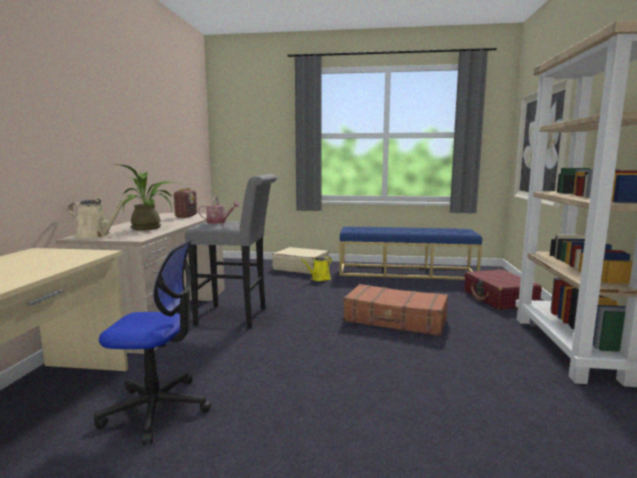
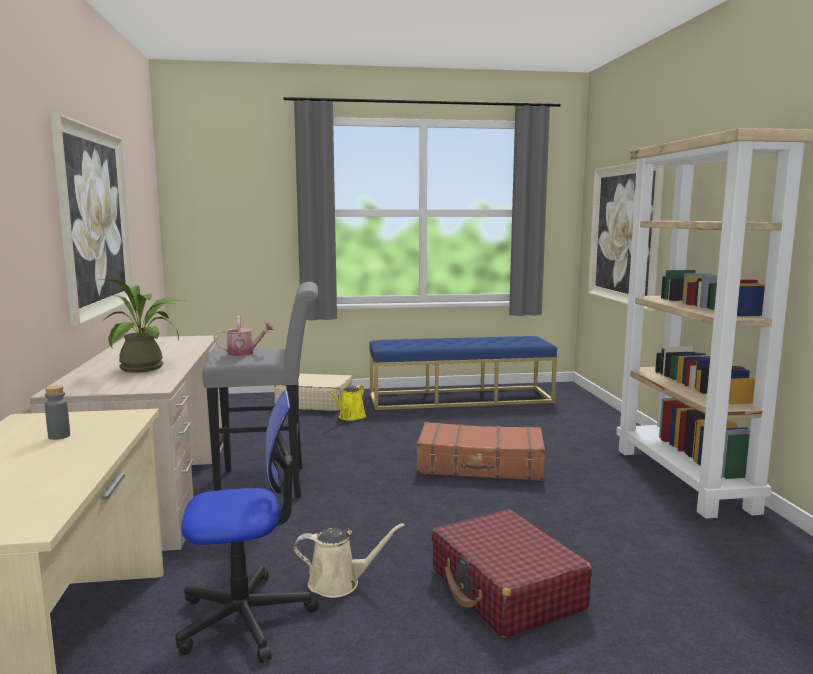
camera: 15 degrees left, 0 degrees up
beige watering can [68,196,129,239] -> beige watering can moved to [294,523,404,598]
radio [173,188,197,218] -> none
red suitcase [464,269,542,310] -> red suitcase moved to [432,509,592,638]
none -> grey bottle [45,385,70,440]
none -> picture [50,113,134,326]

